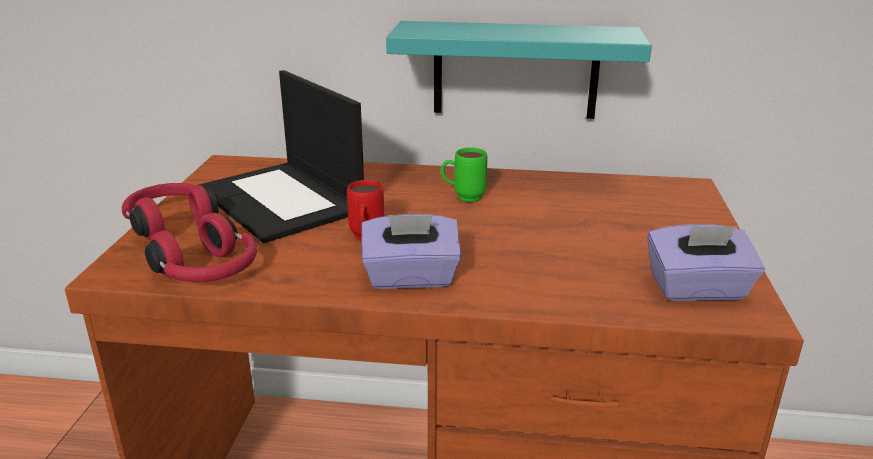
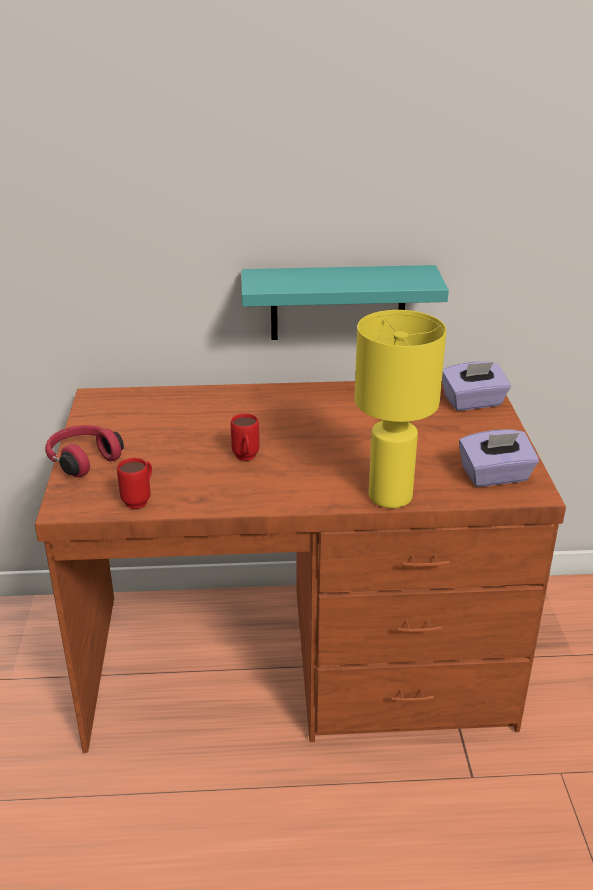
camera: 10 degrees left, 5 degrees up
red headphones [145,213,257,282] -> red mug [117,458,152,509]
laptop [199,70,364,243] -> none
purple tissue box [361,214,461,289] -> purple tissue box moved to [442,361,511,411]
green mug [441,148,487,202] -> none
none -> yellow table lamp [355,310,446,508]

